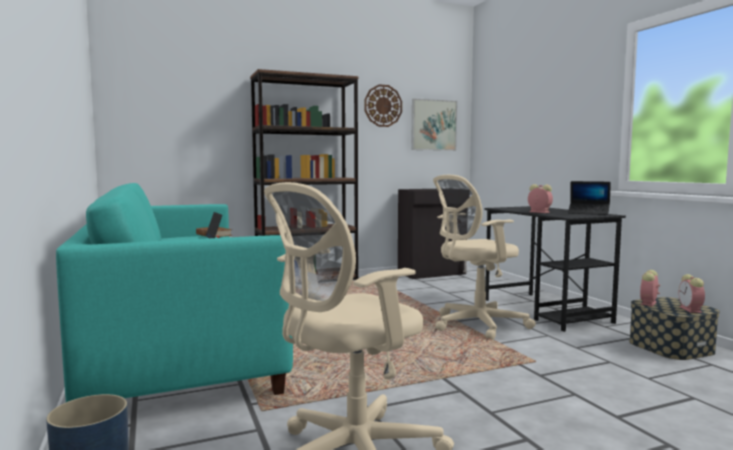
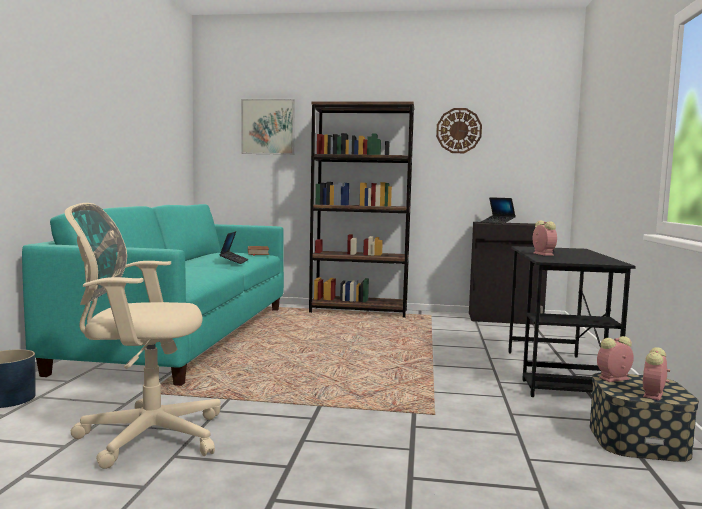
camera: 30 degrees right, 0 degrees up
picture [411,98,457,151] -> picture moved to [241,99,295,155]
beige office chair [433,175,536,340] -> none
laptop [568,181,611,215] -> laptop moved to [481,197,516,224]

